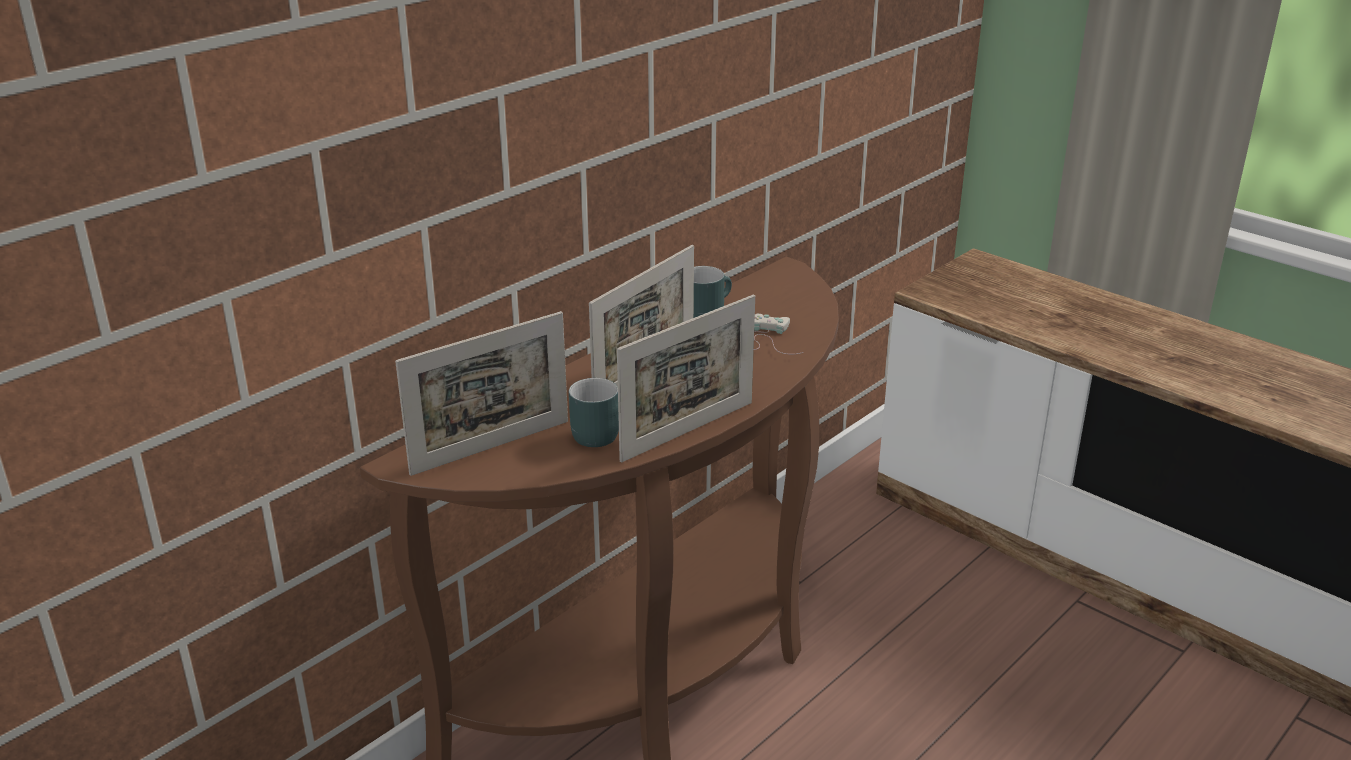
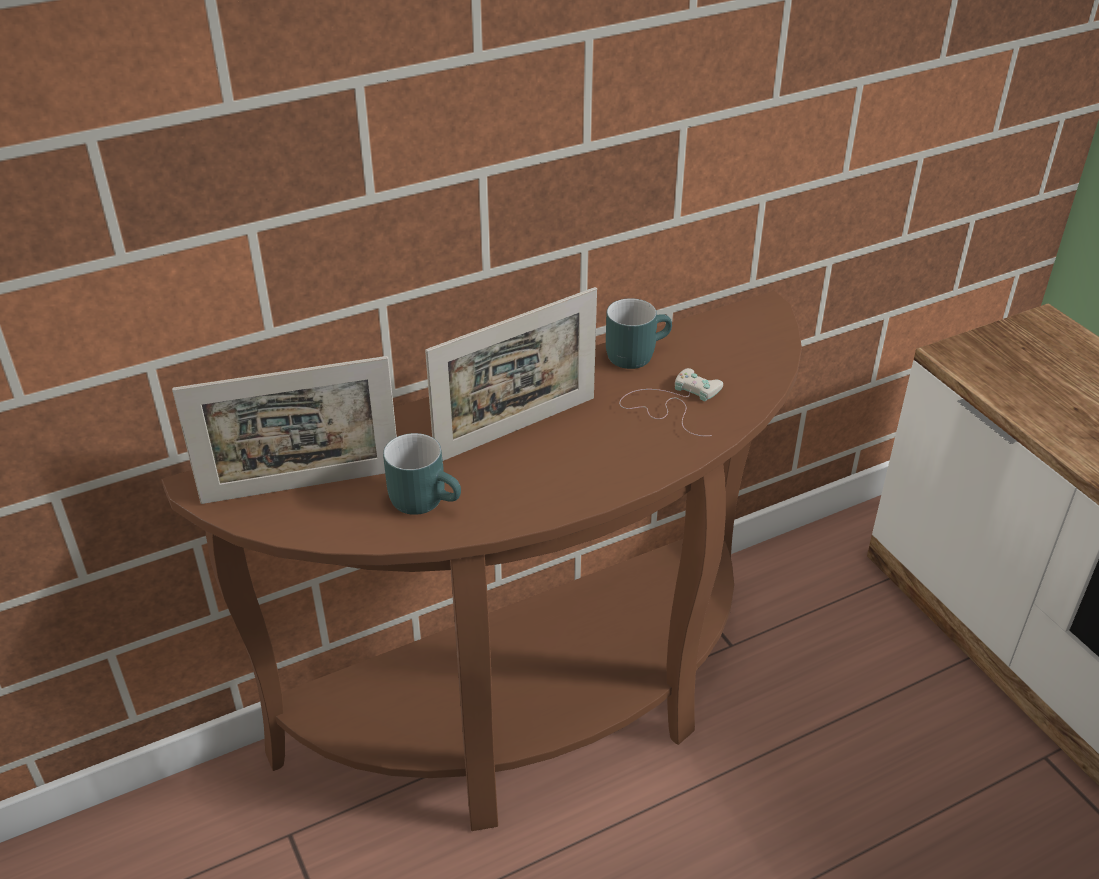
camera: 20 degrees right, 10 degrees up
picture frame [617,294,755,463] -> none

